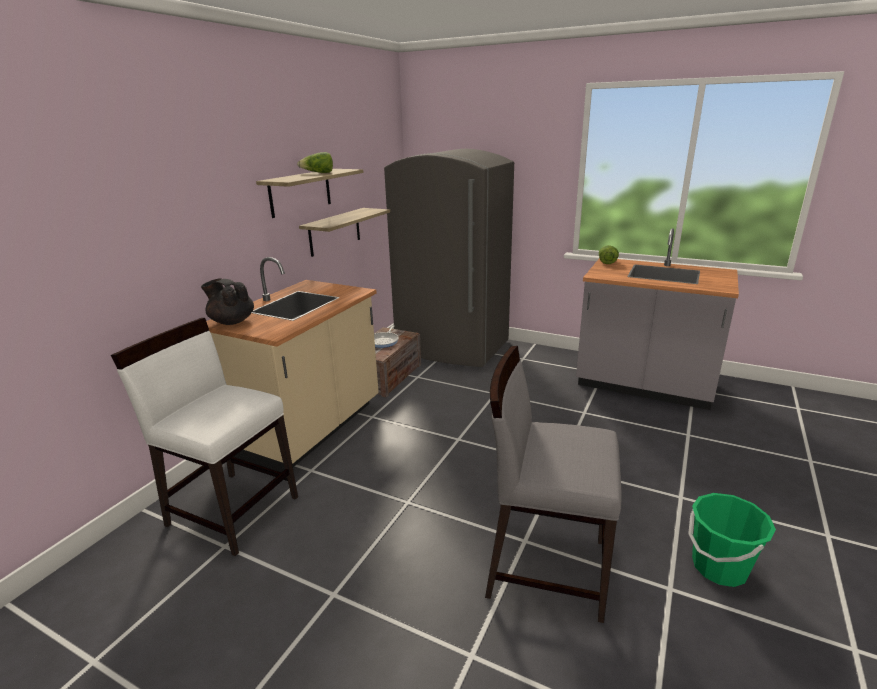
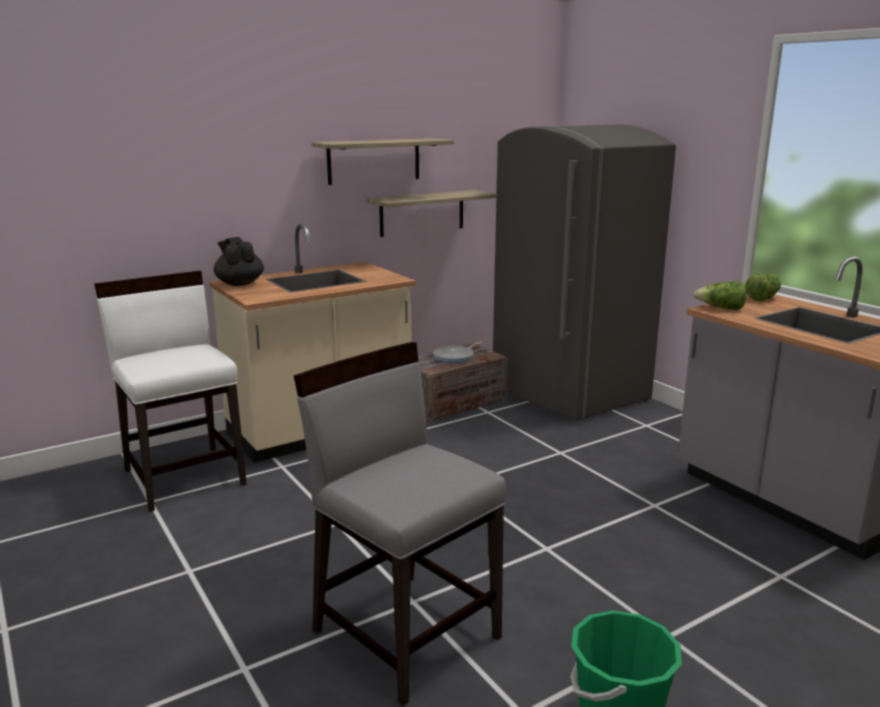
camera: 30 degrees right, 5 degrees down
lettuce [297,152,333,173] -> lettuce moved to [694,281,747,310]

